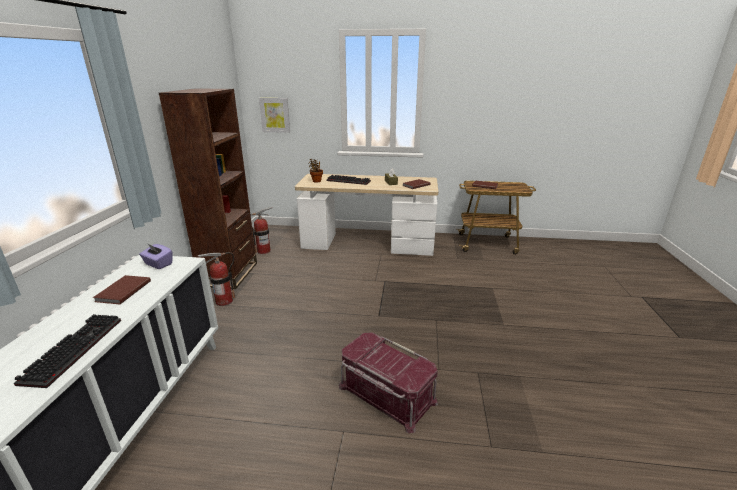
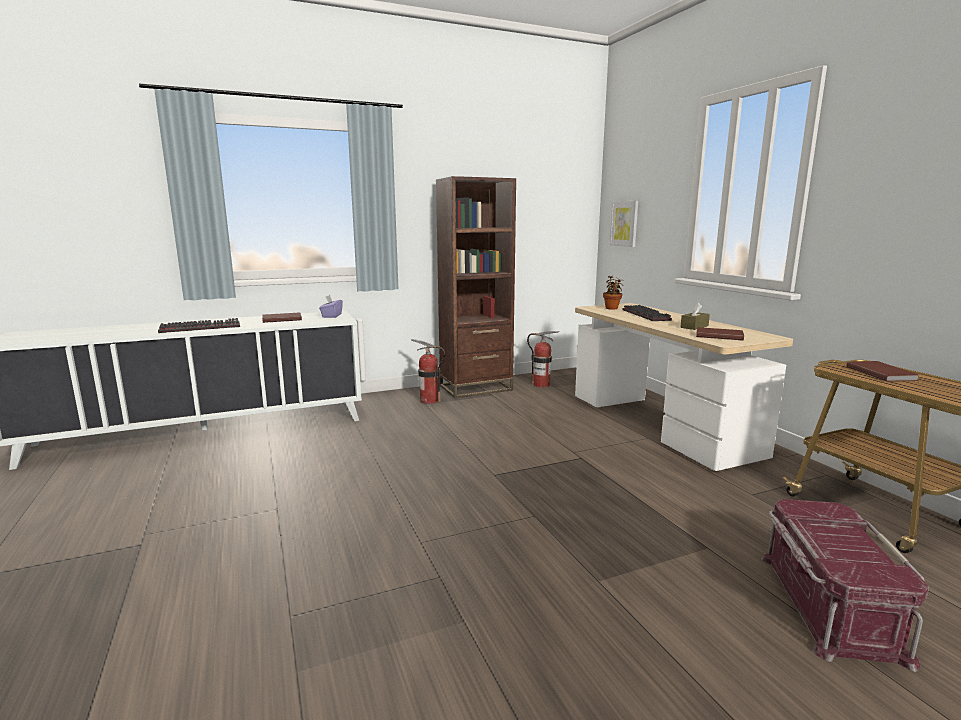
camera: 60 degrees right, 10 degrees down
red storage box [339,332,438,433] -> red storage box moved to [761,499,929,672]

